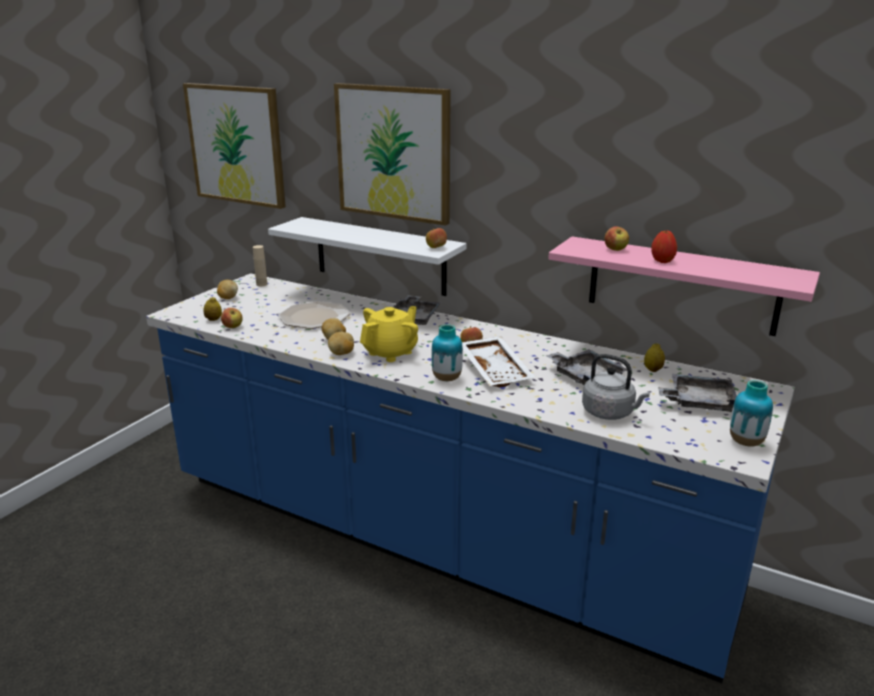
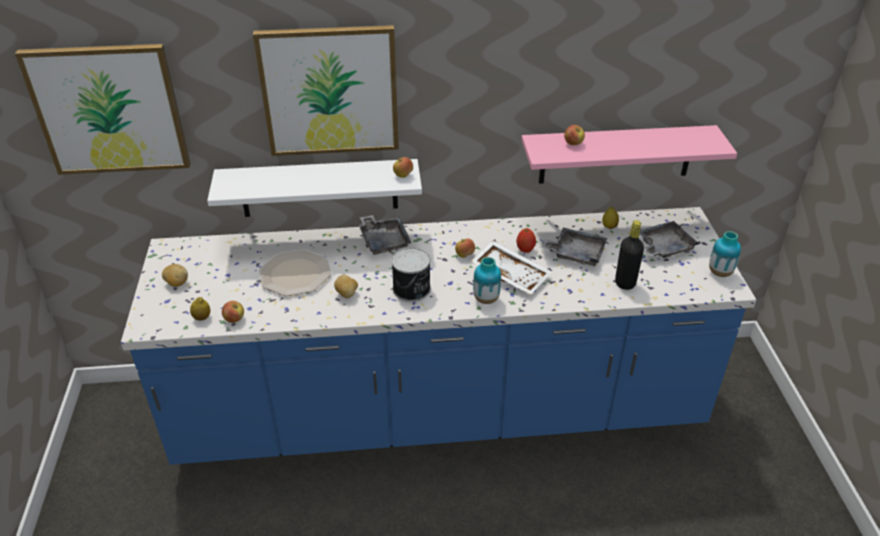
camera: 35 degrees left, 15 degrees up
beige bottle [253,245,267,286] -> none
potato [328,332,354,355] -> none
yellow teapot [360,306,418,362] -> can [391,248,431,302]
grey kettle [582,354,650,420] -> black bottle [615,220,644,290]
apple [651,231,677,263] -> apple moved to [516,228,536,253]

